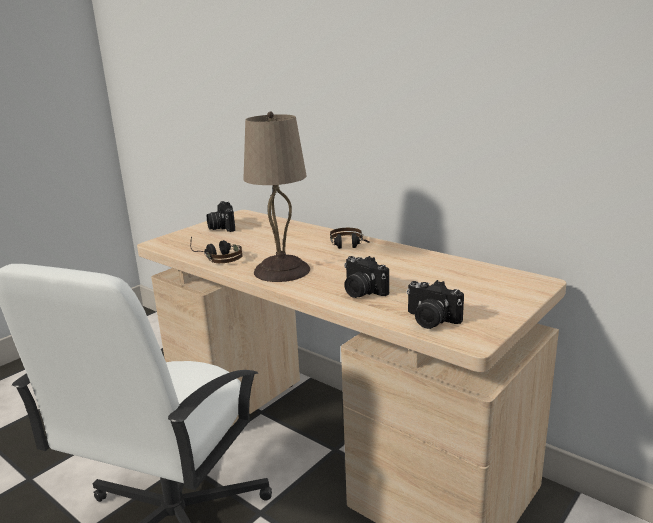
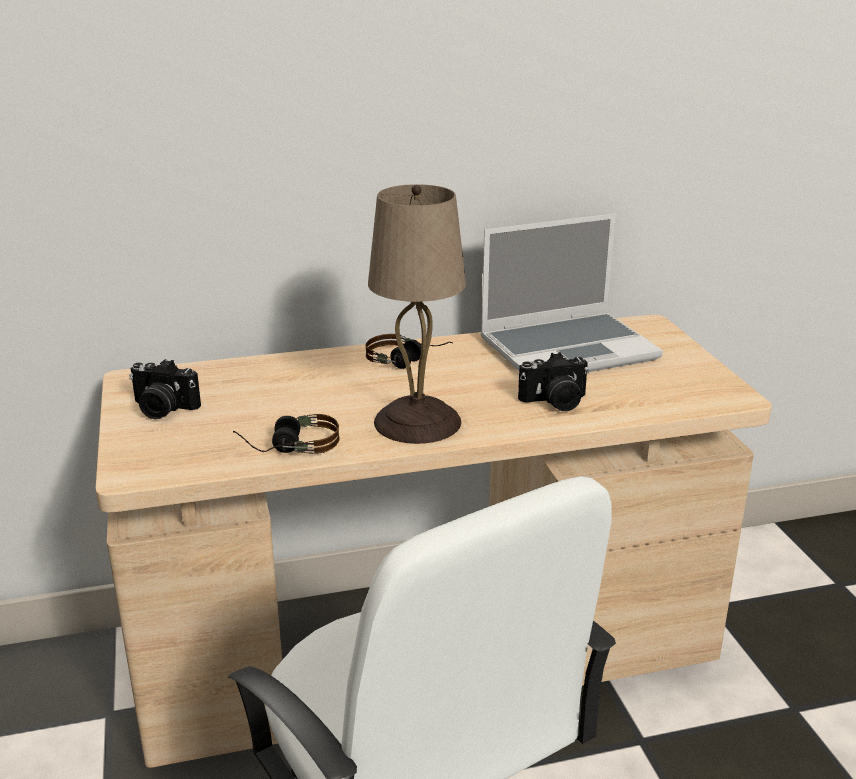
camera: 55 degrees left, 5 degrees up
camera [406,280,464,329] -> none
none -> laptop [480,213,663,372]

